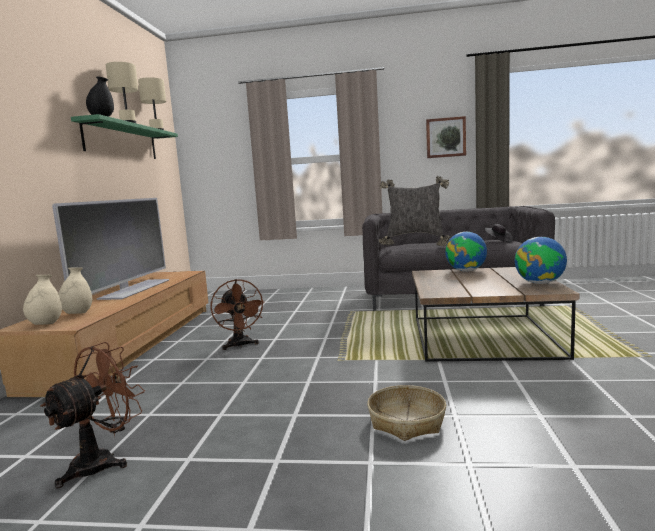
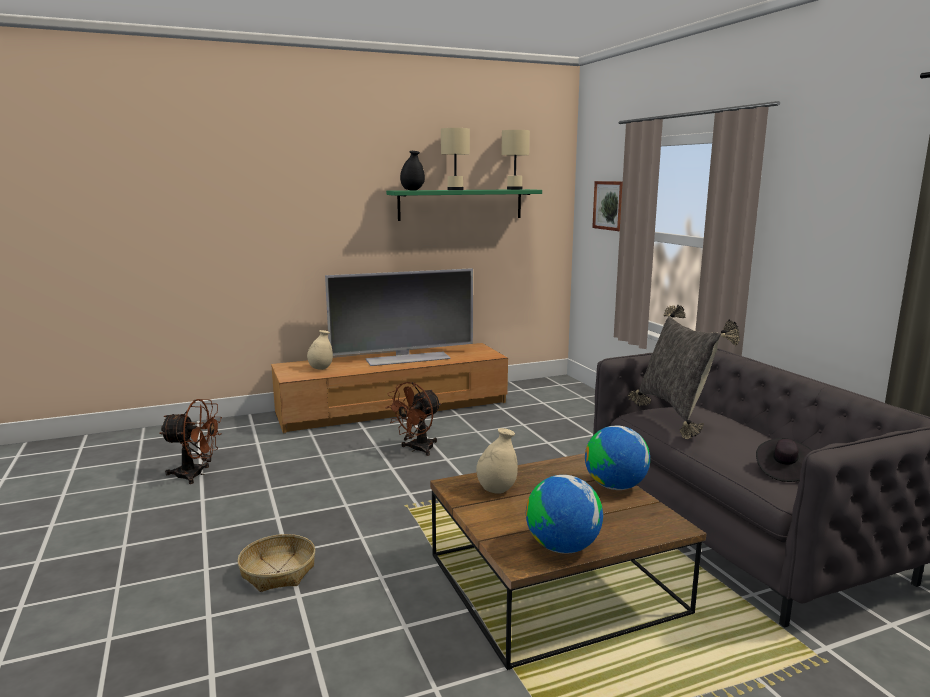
camera: 60 degrees right, 5 degrees up
beige vase [23,275,62,325] -> beige vase moved to [476,428,518,494]
picture [426,116,466,158] -> picture moved to [592,181,623,231]

